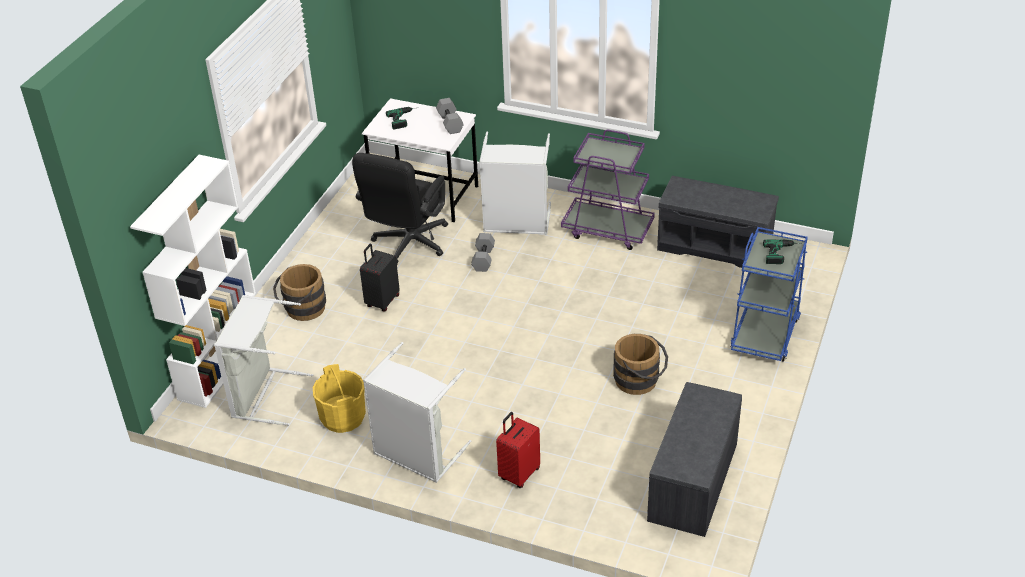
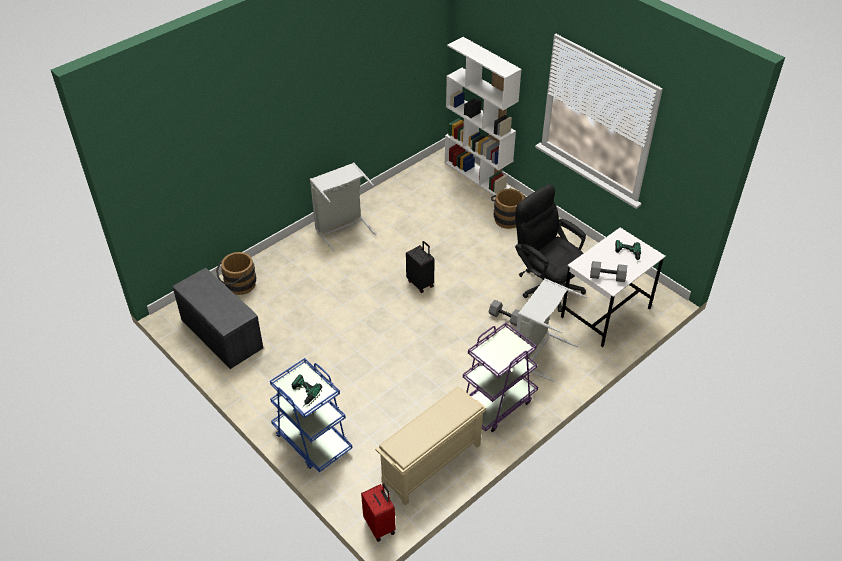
camera: 115 degrees right, 5 degrees up
grey laundry basket [214,295,313,426] -> none
yellow bucket [313,364,366,433] -> none
black suitcase [360,244,400,312] -> black suitcase moved to [406,241,435,293]
red suitcase [496,412,540,488] -> red suitcase moved to [361,483,396,542]
brown bucket [613,334,668,395] -> brown bucket moved to [216,252,256,295]
grey bench [657,176,779,268] -> beige shoe rack [375,387,487,506]

